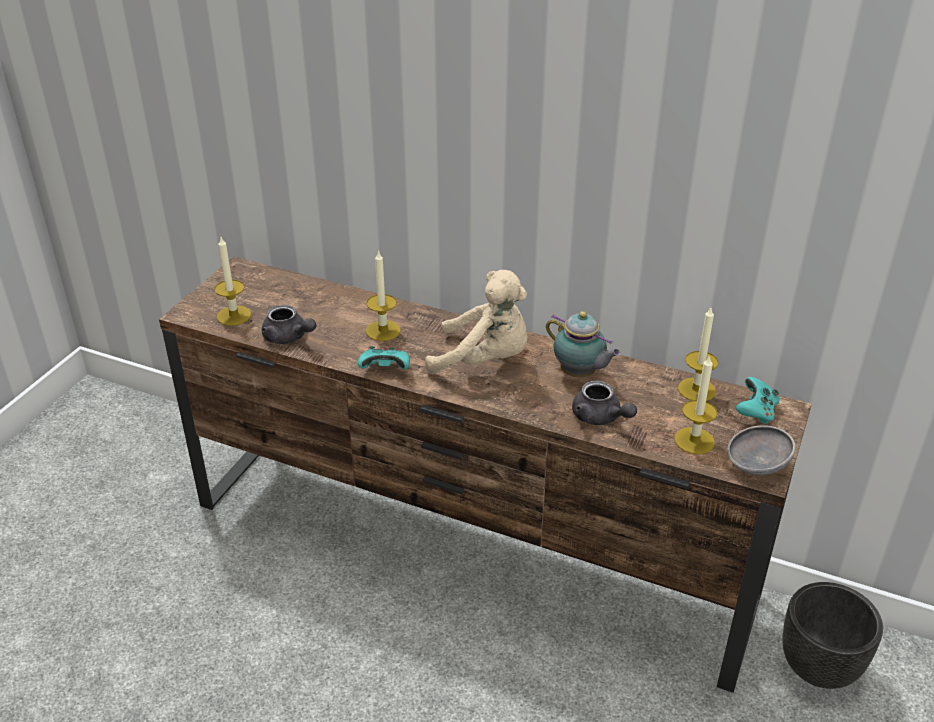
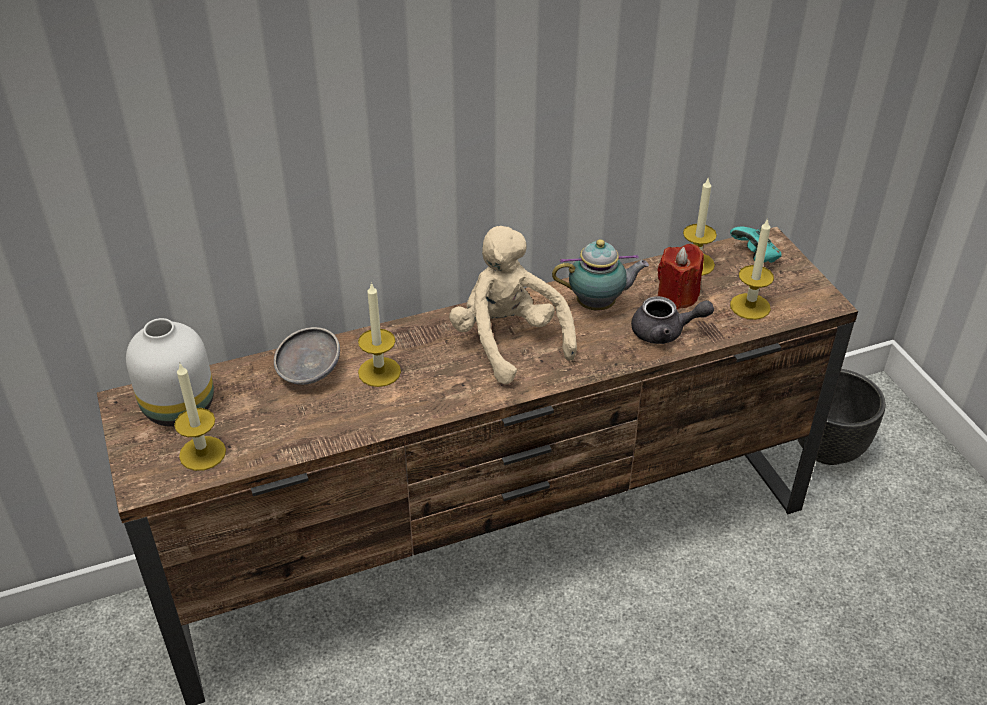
camera: 45 degrees left, 5 degrees up
grey teapot [262,305,316,344] -> none
turquoise game controller [358,346,410,369] -> none
beige plush toy [425,270,528,374] -> beige plush toy turned 90 degrees counterclockwise [449,226,577,385]
grey bowl [727,425,796,475] -> grey bowl moved to [274,327,340,385]
none -> white vase [126,318,214,427]
none -> red candle [658,244,704,309]

